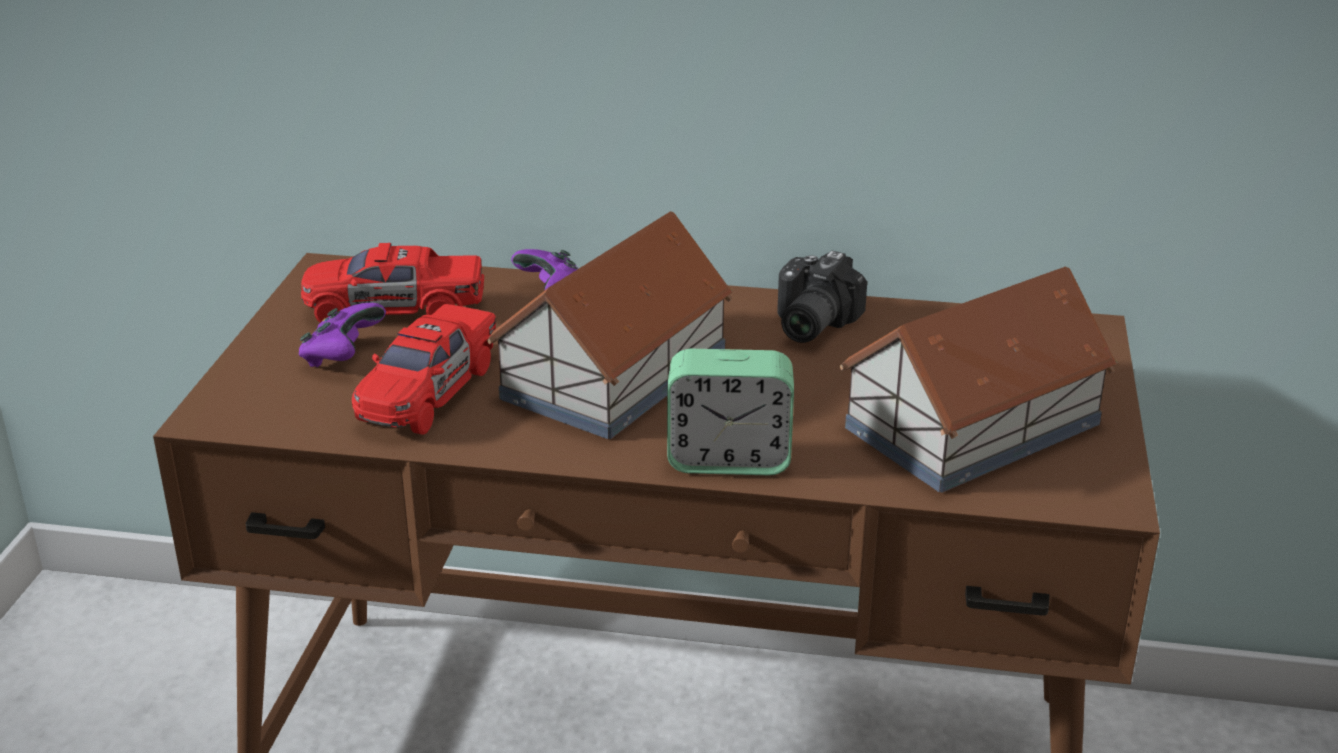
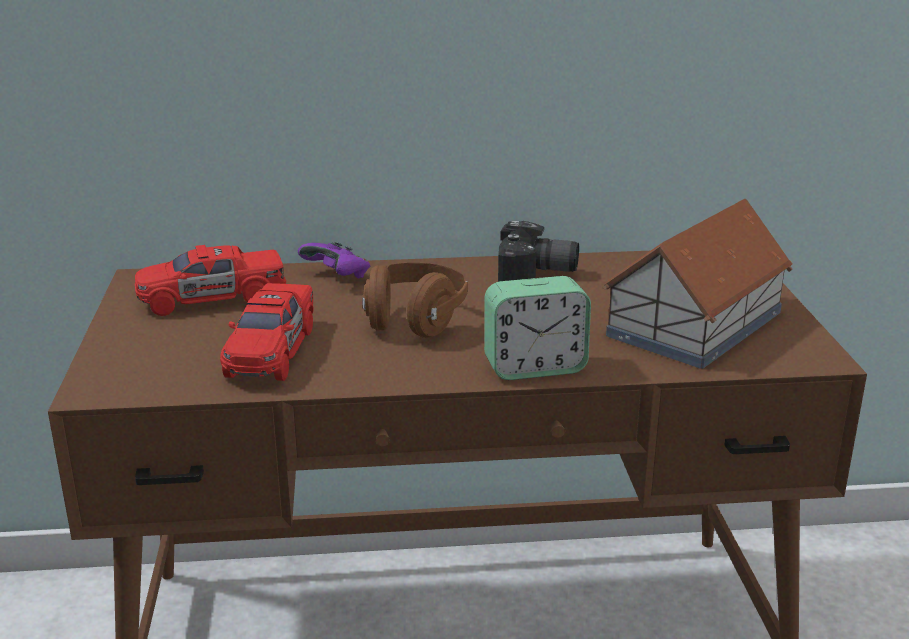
camera: 15 degrees left, 5 degrees down
purple game controller [299,303,386,367] -> none
toy house [486,211,733,439] -> brown headphones [362,263,468,338]
camera [777,251,867,343] -> camera turned 90 degrees counterclockwise [498,221,579,282]

